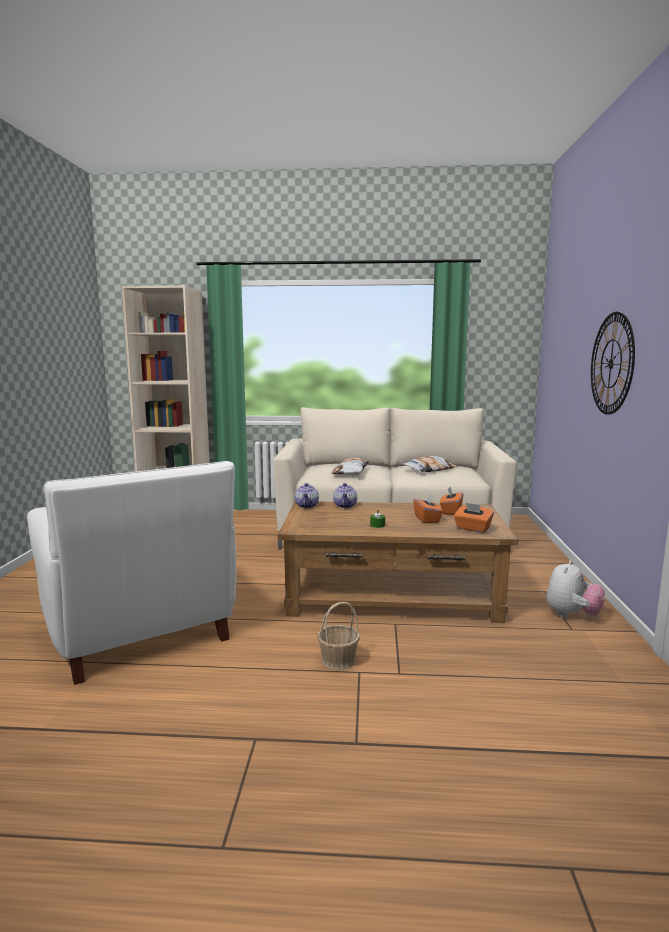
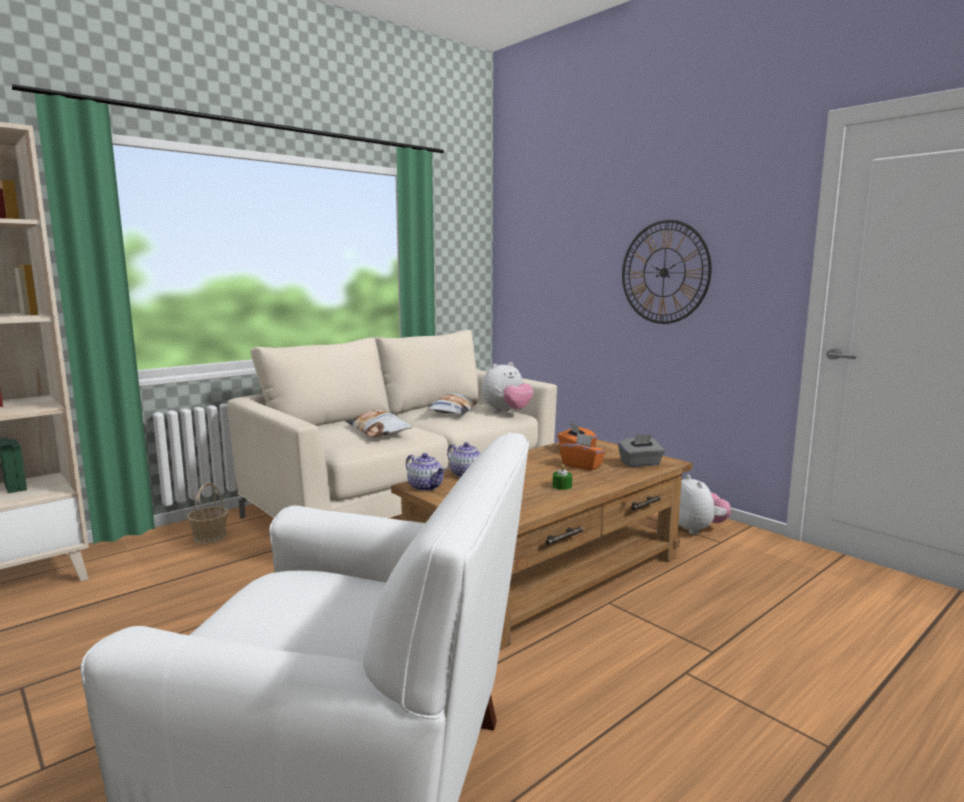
camera: 45 degrees left, 0 degrees up
basket [318,602,360,670] -> basket moved to [187,482,228,543]
orange tissue box [454,503,494,533] -> grey tissue box [618,434,665,467]
none -> plush toy [482,362,533,413]

